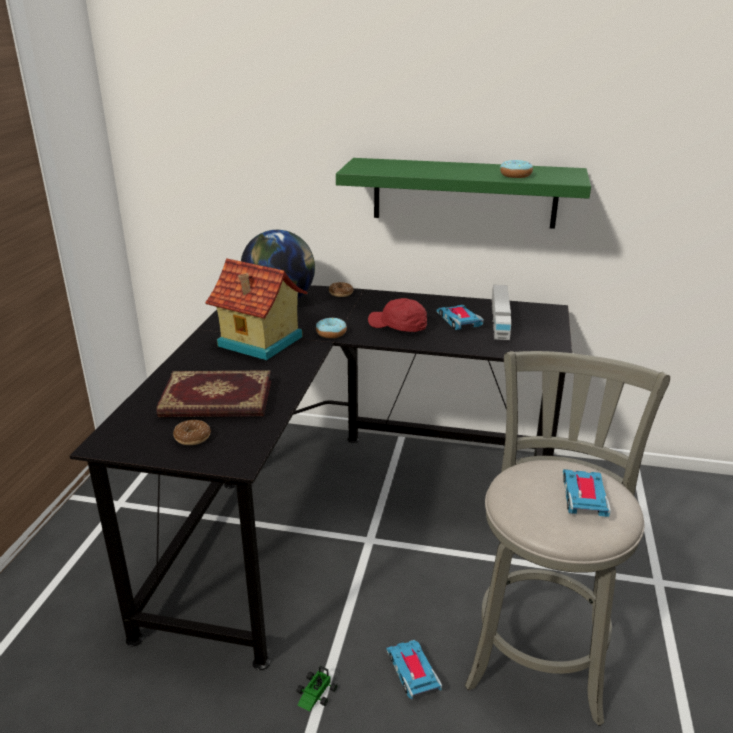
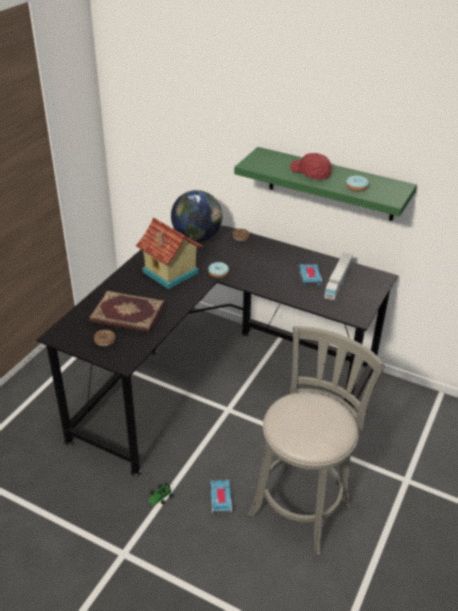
camera: 15 degrees right, 10 degrees up
red cap [368,298,427,332] -> red cap moved to [290,153,332,179]
toy car [563,469,611,517] -> none

